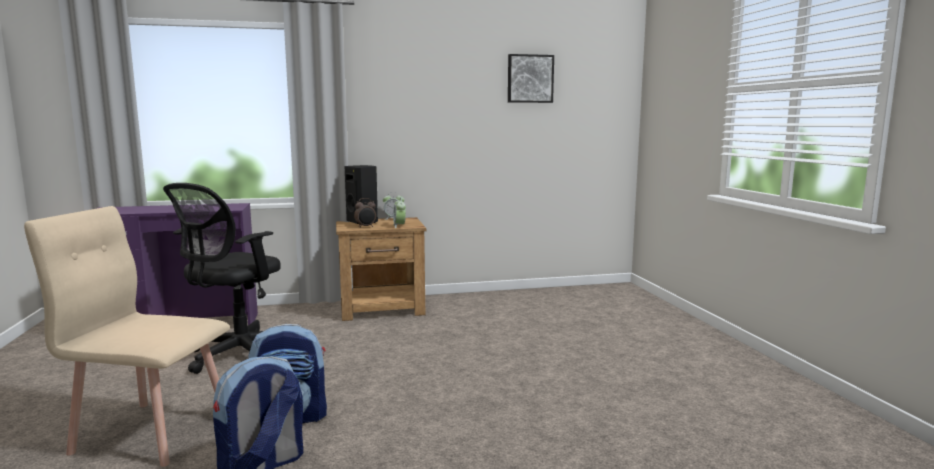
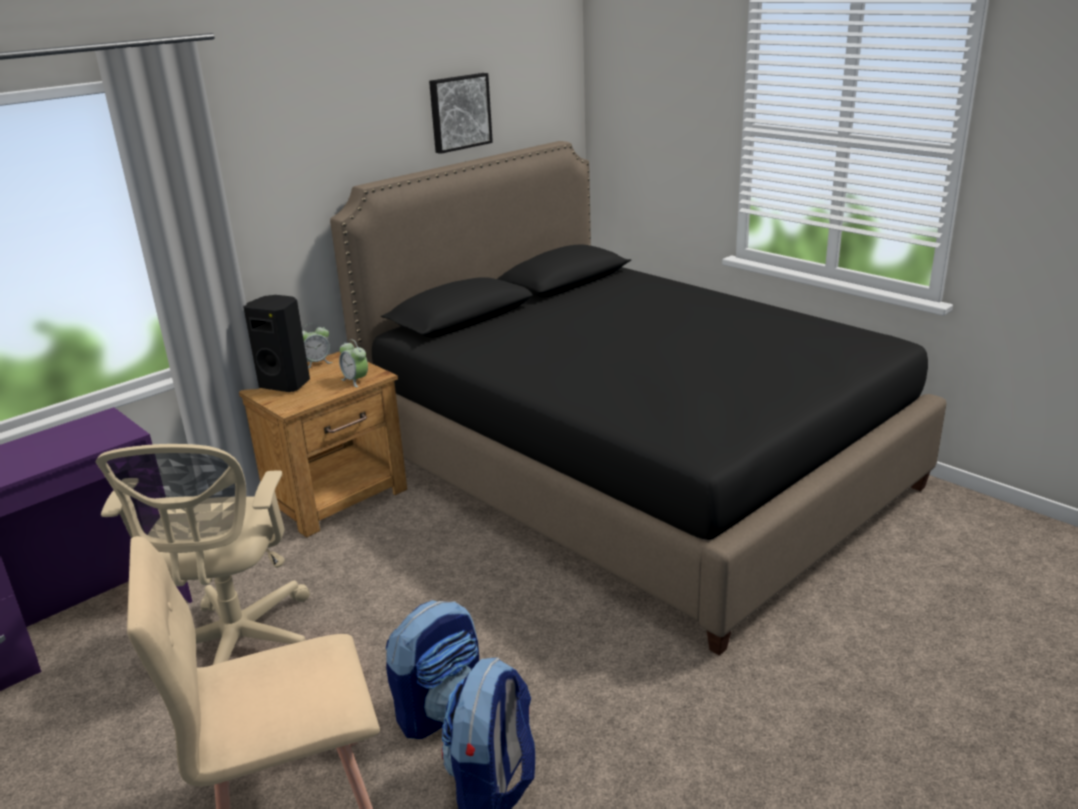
camera: 30 degrees left, 15 degrees up
black office chair [163,183,281,374] -> beige office chair [95,444,310,665]
alarm clock [354,198,376,228] -> none
none -> black bed [330,141,947,656]

